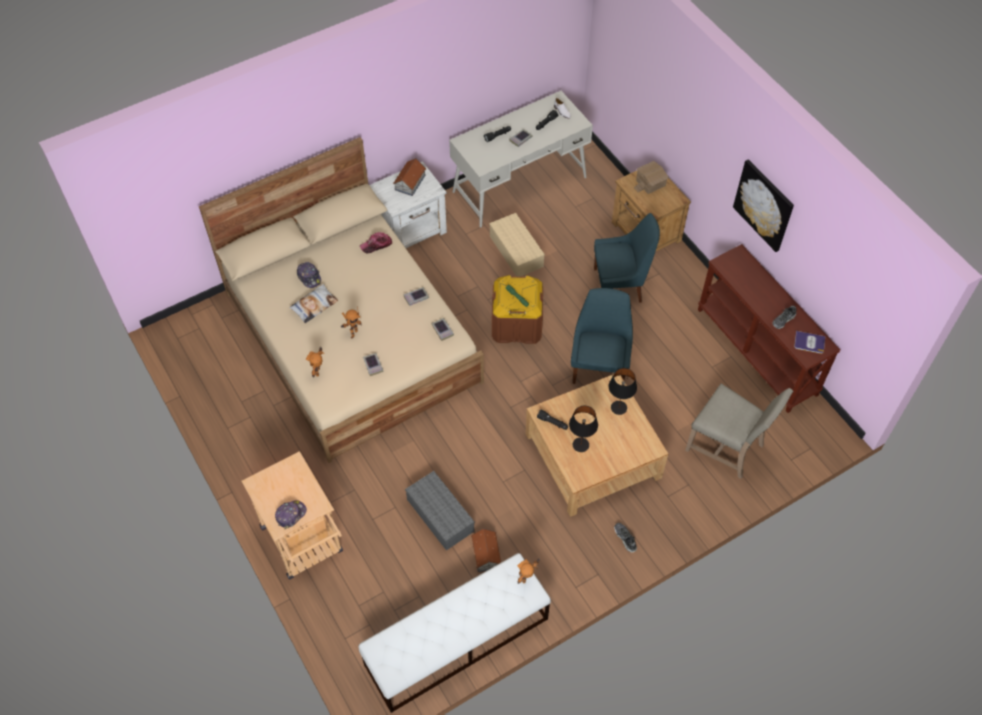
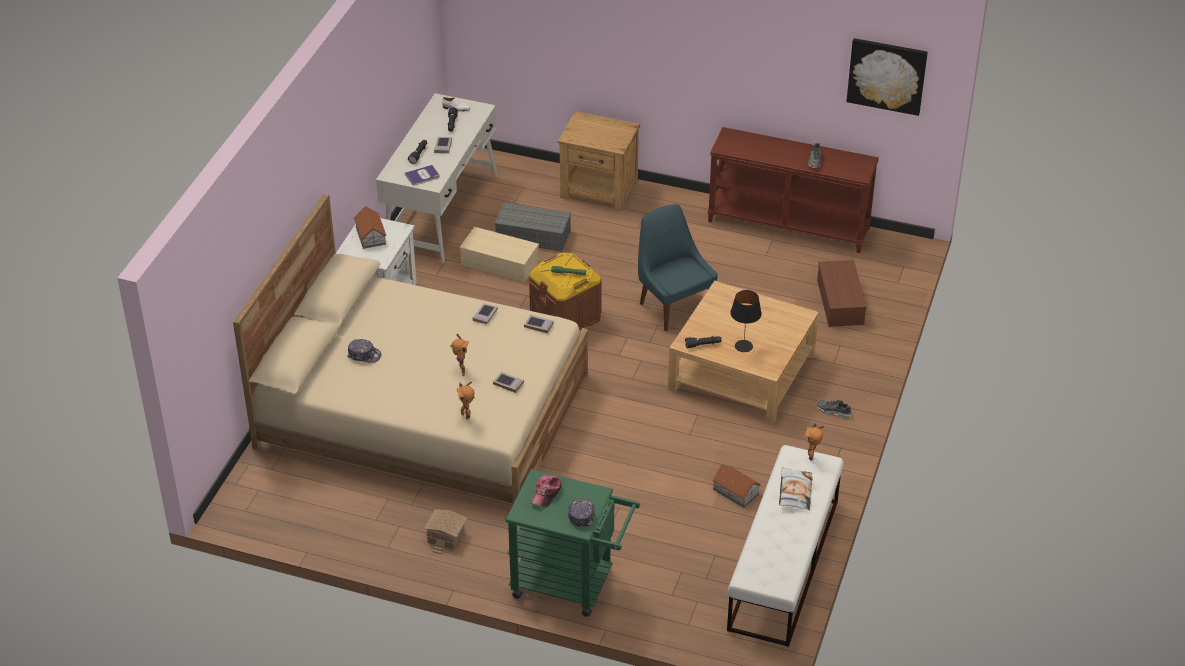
camera: 40 degrees left, 15 degrees down
beige cart [241,451,343,580] -> green cart [505,469,640,617]
pillow [289,284,338,323] -> pillow moved to [779,467,813,510]
cap [360,232,392,253] -> cap moved to [531,475,562,508]
grey storage box [405,471,475,550] -> grey storage box moved to [494,202,571,251]
blue chair [594,213,660,303] -> none
black table lamp [608,368,637,415] -> none
toy house [634,161,669,194] -> toy house moved to [424,509,467,554]
beige chair [685,384,793,479] -> brown storage box [817,260,867,327]
picture [733,159,794,252] -> picture moved to [847,38,928,116]
book [794,331,825,354] -> book moved to [405,165,440,185]

